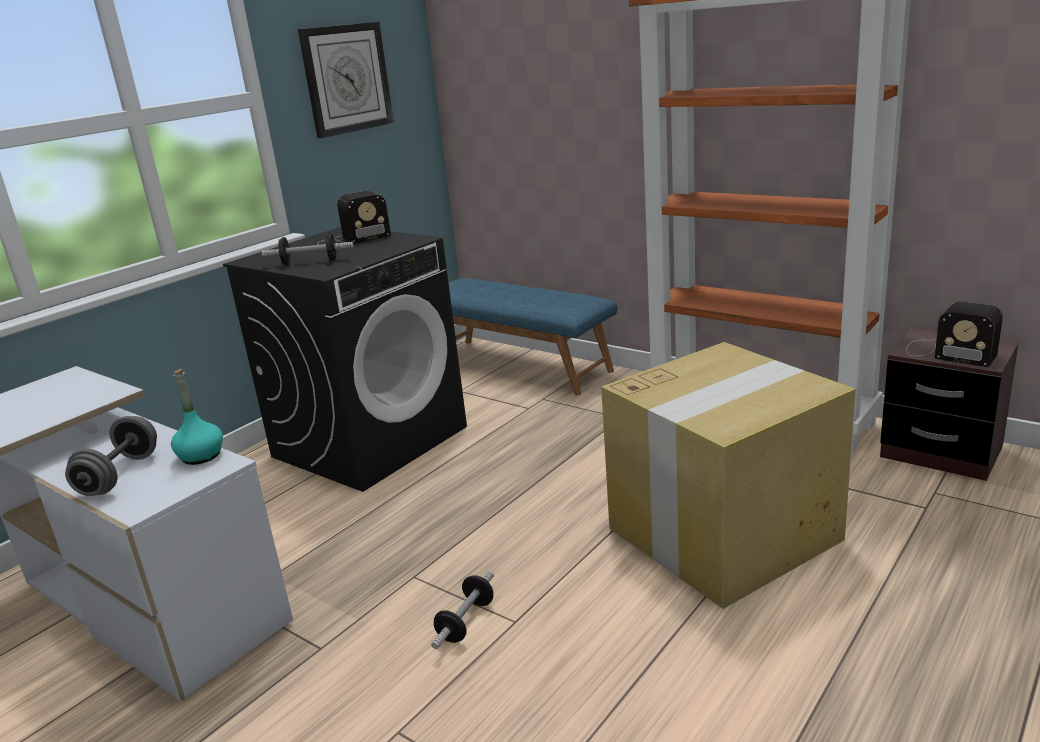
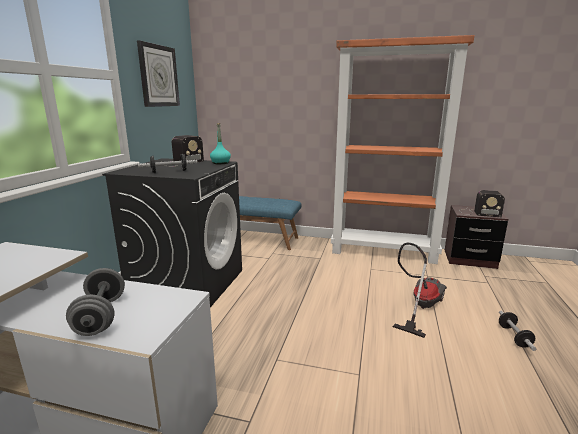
camera: 25 degrees left, 5 degrees down
turquoise bottle [171,369,223,465] -> turquoise bottle moved to [210,123,231,165]
dumbbell [431,571,494,649] -> dumbbell moved to [499,311,536,351]
cardboard box [601,342,856,609] -> vacuum cleaner [392,243,447,338]

